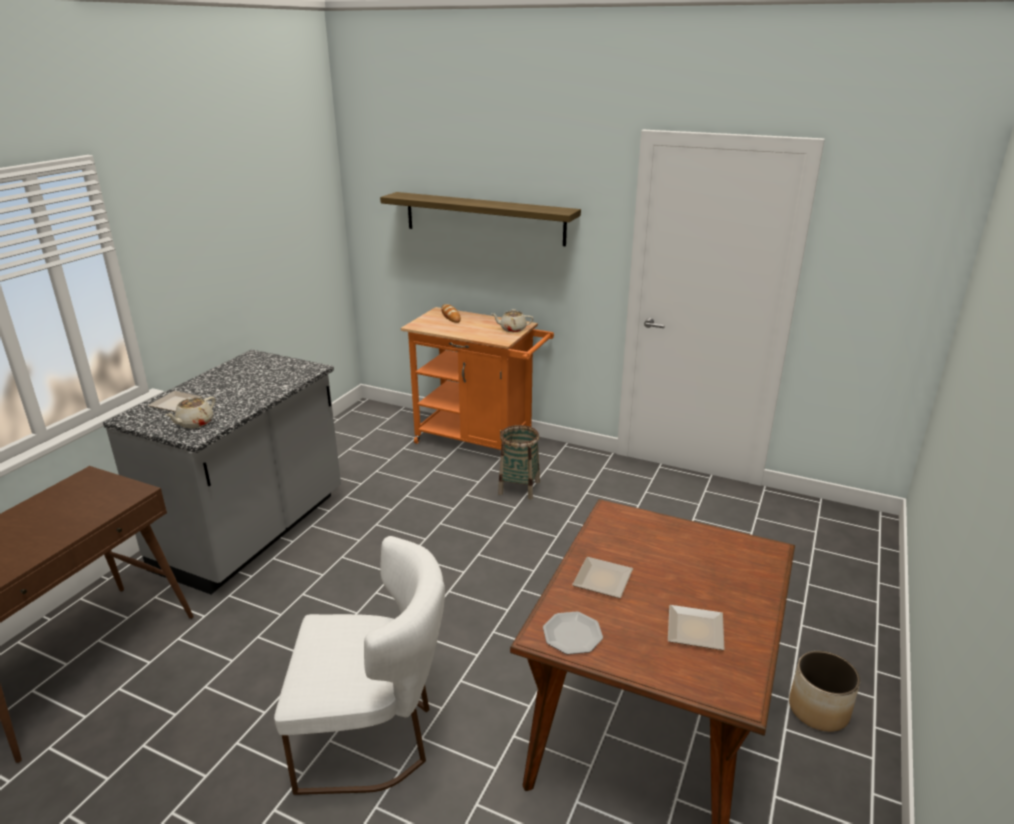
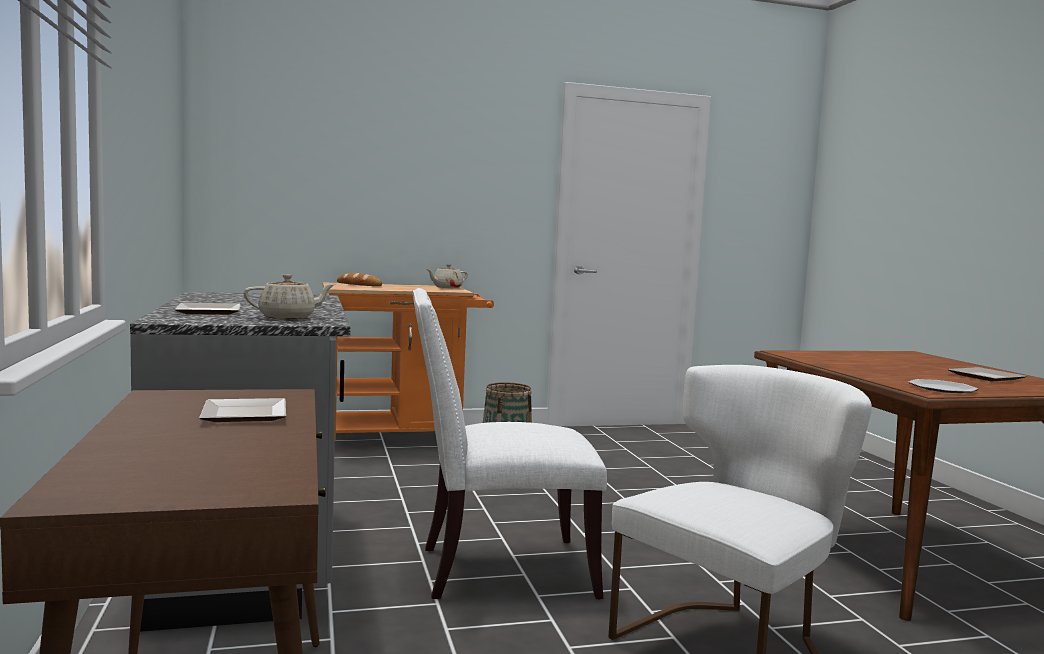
camera: 40 degrees left, 20 degrees down
beige teapot [165,397,215,428] -> beige teapot turned 105 degrees counterclockwise [243,274,335,319]
shelf [380,192,581,246] -> none
plate [572,557,633,598] -> plate moved to [199,398,286,422]
planter [789,651,860,732] -> none
none -> white chair [413,288,607,600]

